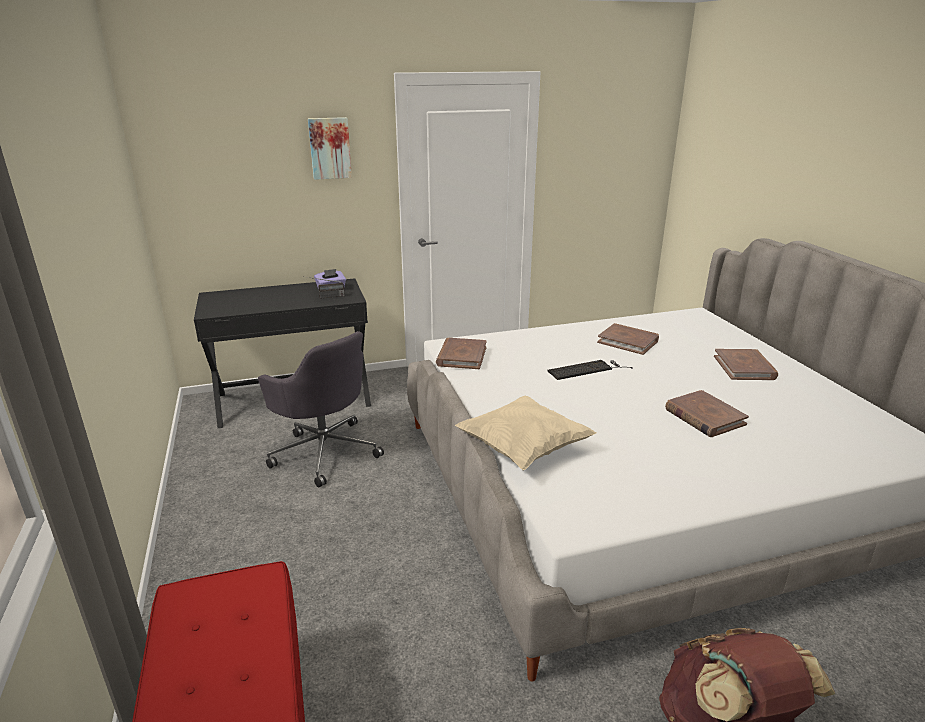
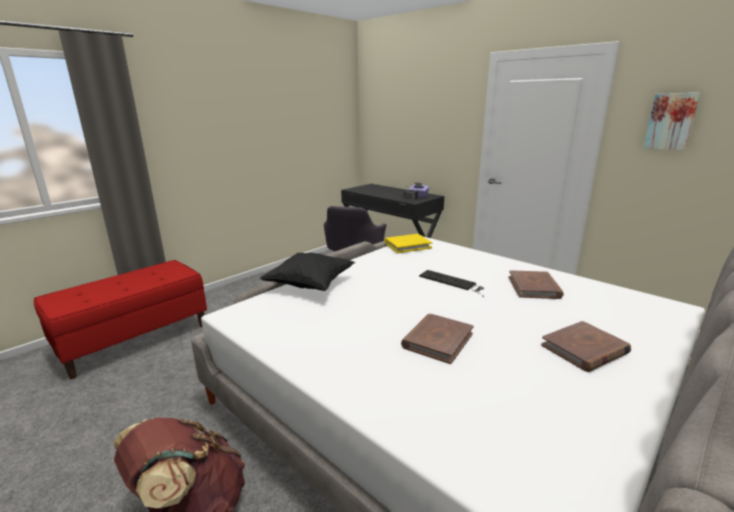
camera: 60 degrees right, 5 degrees down
picture [308,117,352,180] -> picture moved to [643,93,700,151]
brown book [436,338,487,369] -> yellow book [385,234,432,253]
beige pillow [455,396,596,471] -> black pillow [260,253,355,291]

